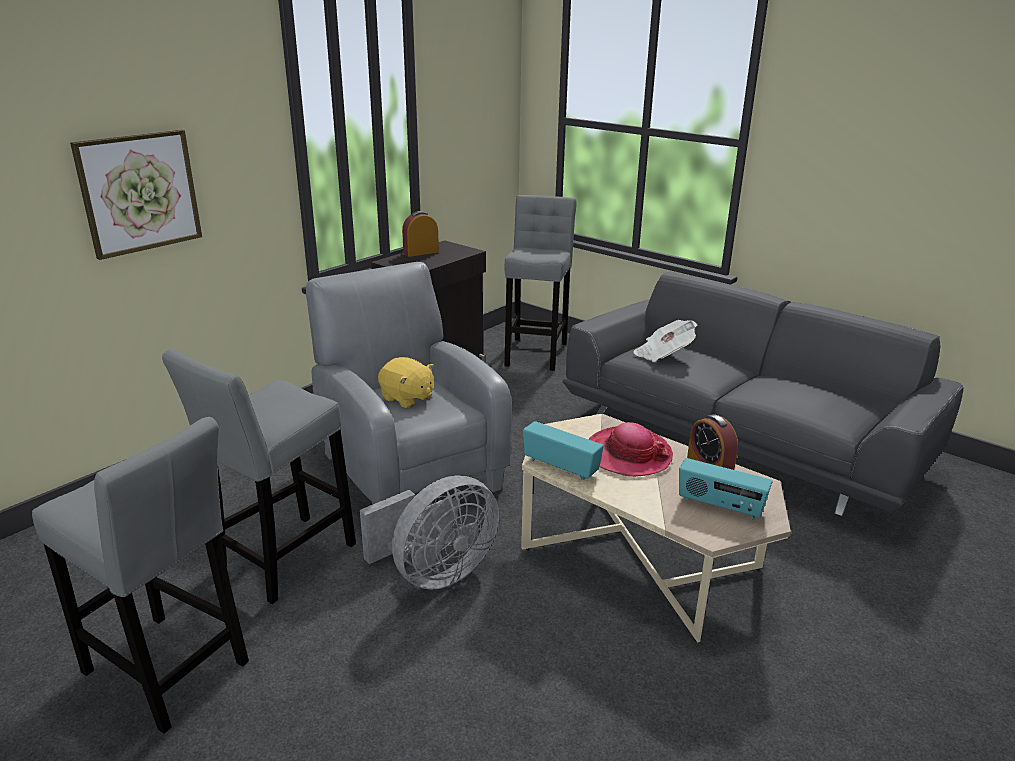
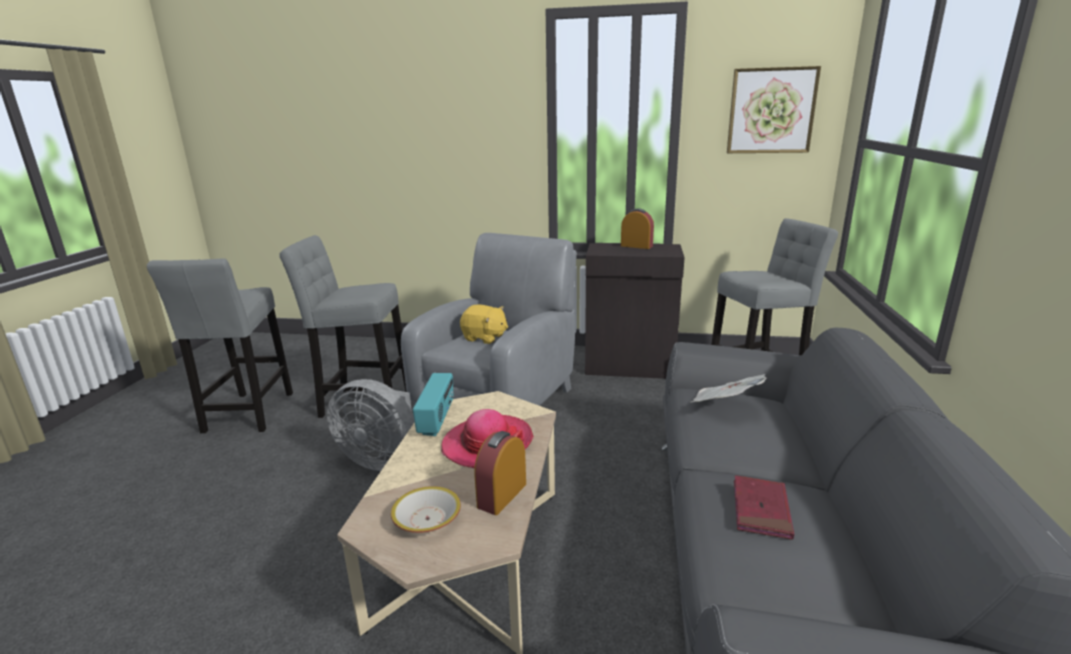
camera: 60 degrees right, 5 degrees down
picture [70,130,202,260] -> picture moved to [727,66,821,153]
yellow plush toy [378,357,434,408] -> yellow plush toy turned 75 degrees counterclockwise [460,305,508,344]
radio [679,458,773,520] -> bowl [391,486,461,533]
none -> red book [734,475,794,540]

